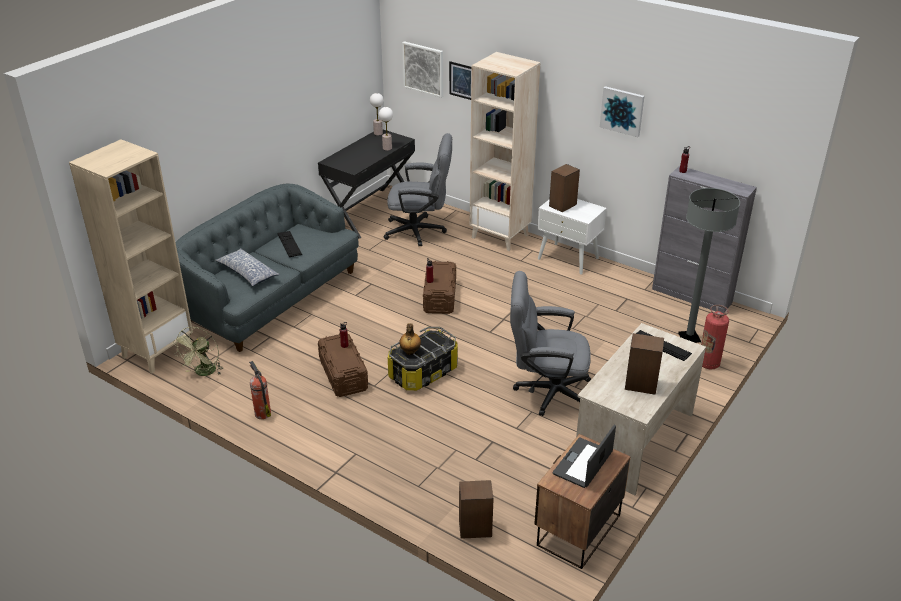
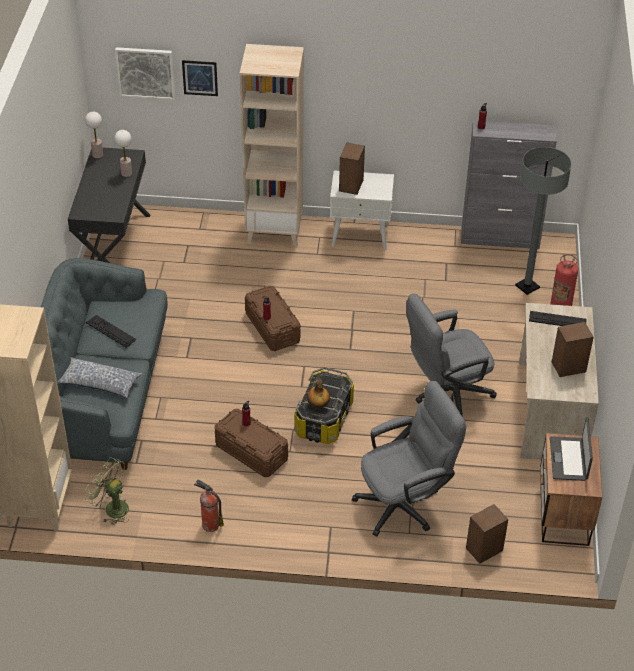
camera: 30 degrees left, 10 degrees up
green fan [173,327,223,376] -> green fan turned 135 degrees clockwise [85,457,129,525]
grey office chair [384,133,452,246] -> grey office chair moved to [352,381,466,536]
picture [600,86,644,137] -> none

